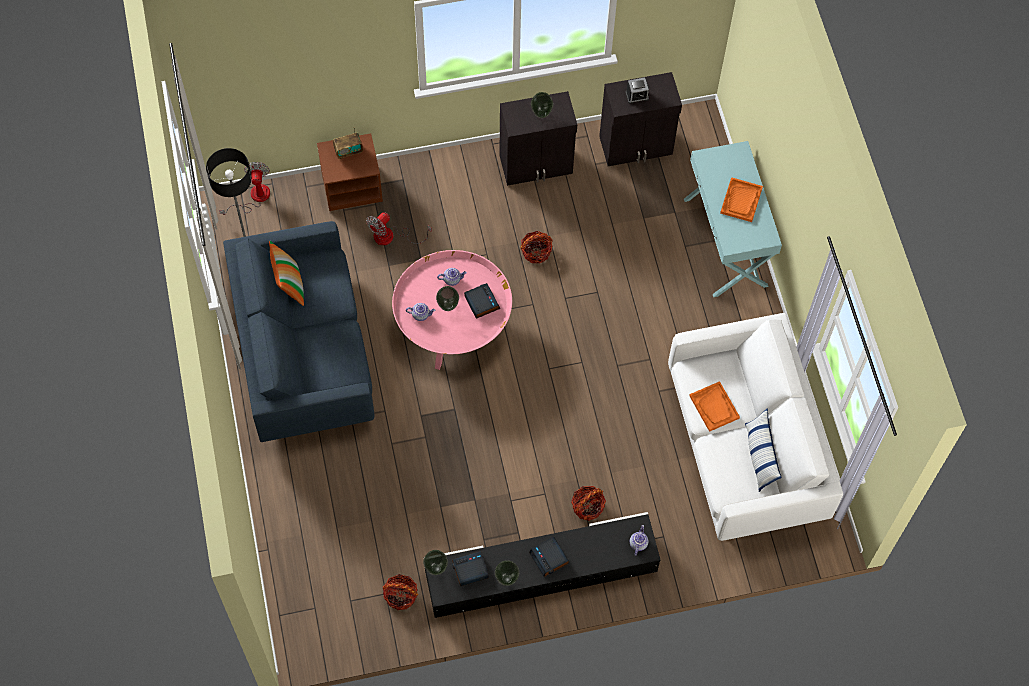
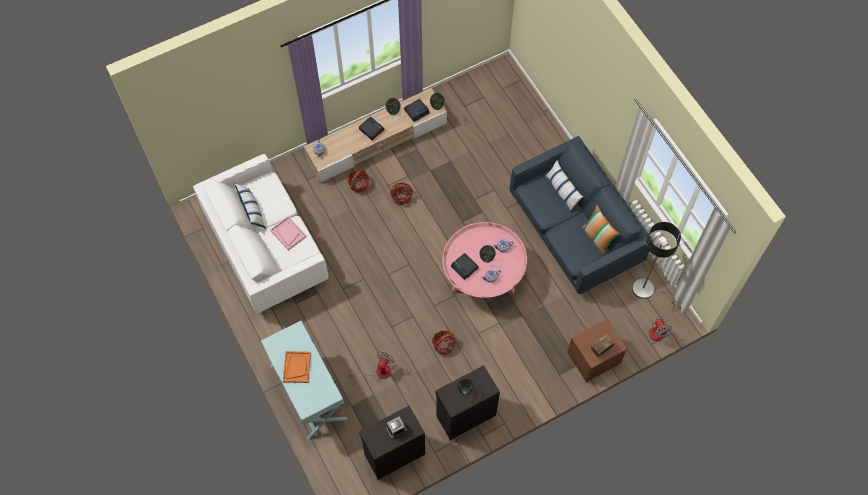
camera: 165 degrees right, 0 degrees up
fan [366,212,432,245] -> fan moved to [347,352,394,383]
basket [383,574,418,610] -> basket moved to [390,182,413,205]
black tv stand [425,512,660,618] -> beige tv stand [304,88,447,183]
orange tray [689,381,740,432] -> pink tray [270,216,307,250]
none -> pillow [545,160,584,213]

